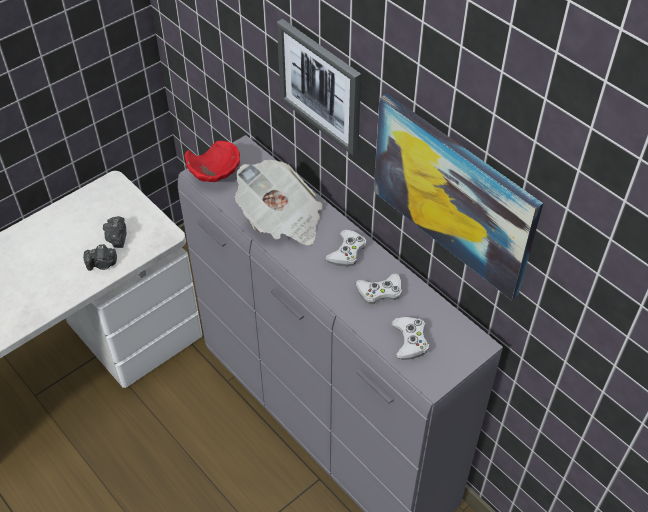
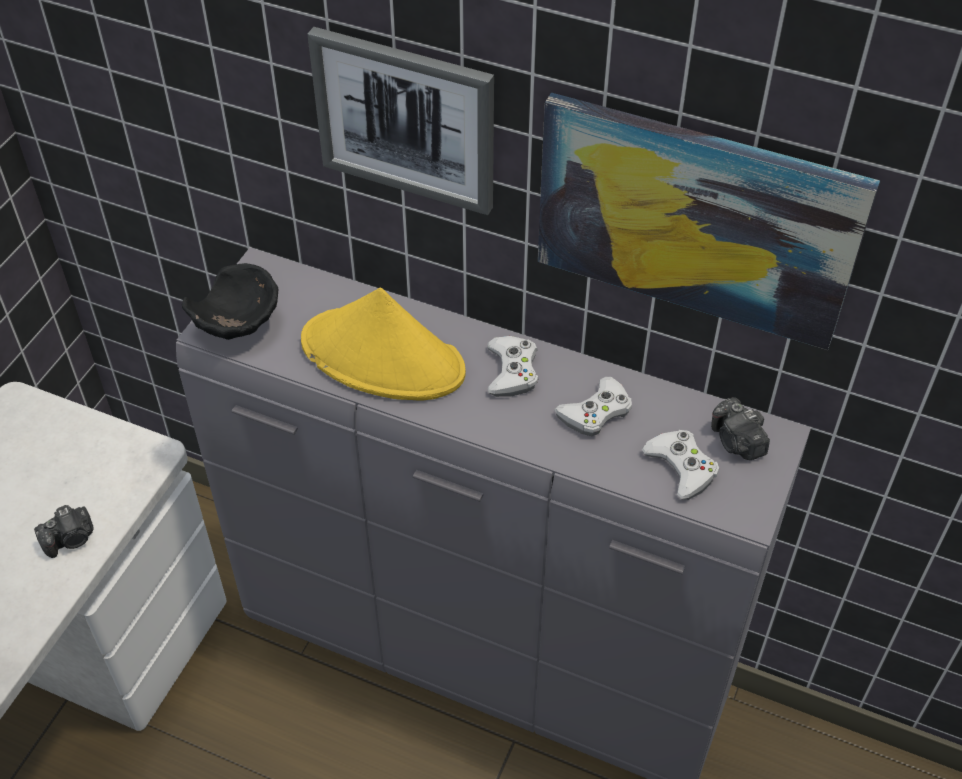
camera: 25 degrees left, 0 degrees up
camera [103,216,127,248] -> camera moved to [711,397,770,460]
red bowl [184,141,240,182] -> black bowl [182,263,279,340]
newspaper [235,160,323,245] -> yellow hat [301,288,466,400]

